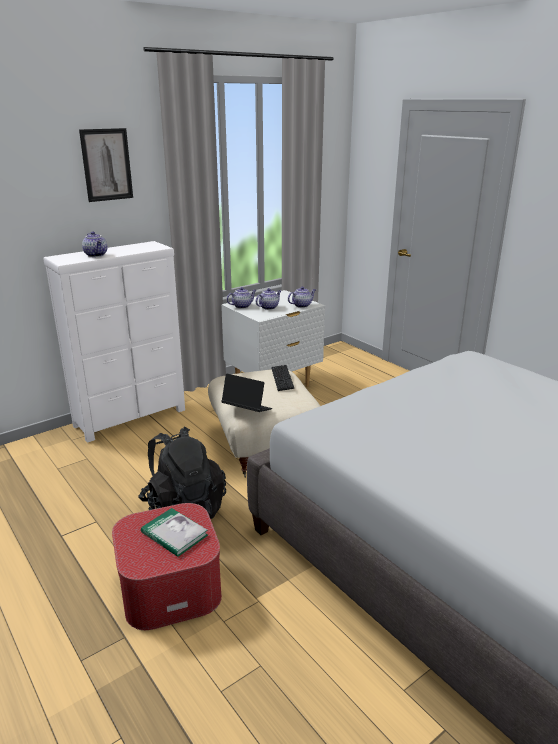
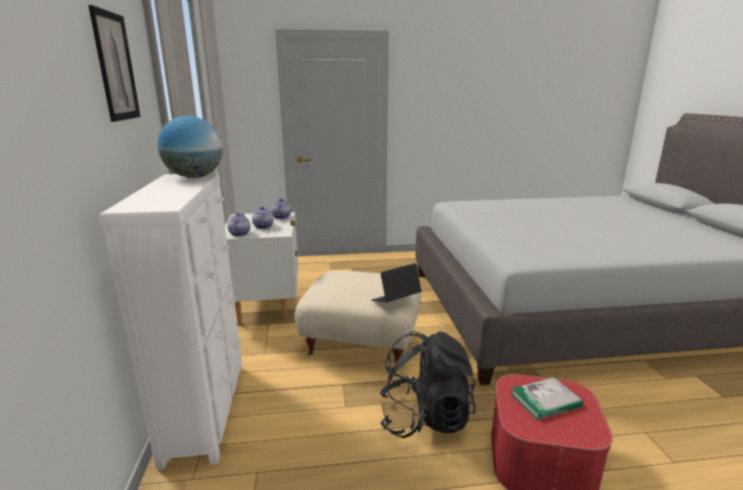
camera: 60 degrees left, 5 degrees down
teapot [82,232,107,257] -> none
keyboard [271,365,294,391] -> none
none -> globe [157,116,223,178]

